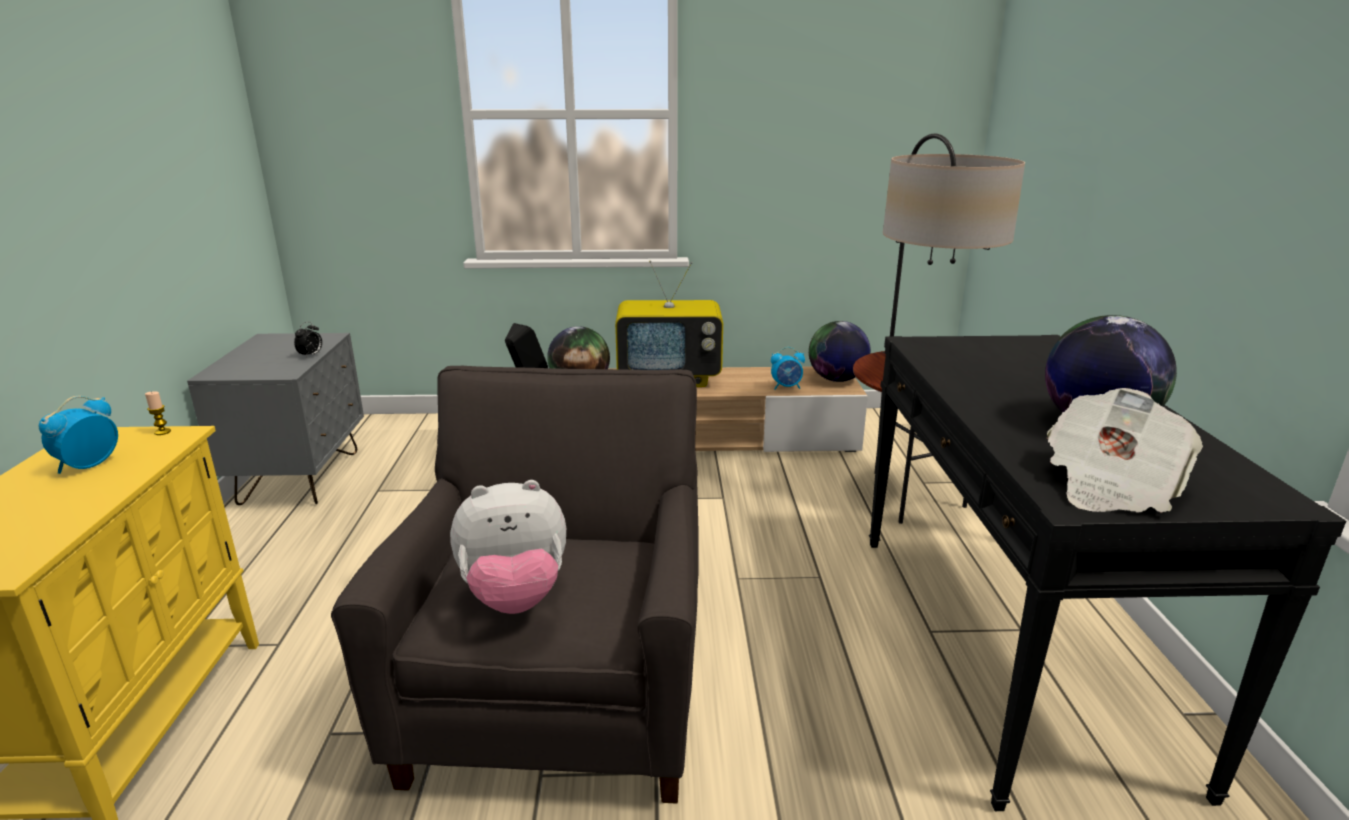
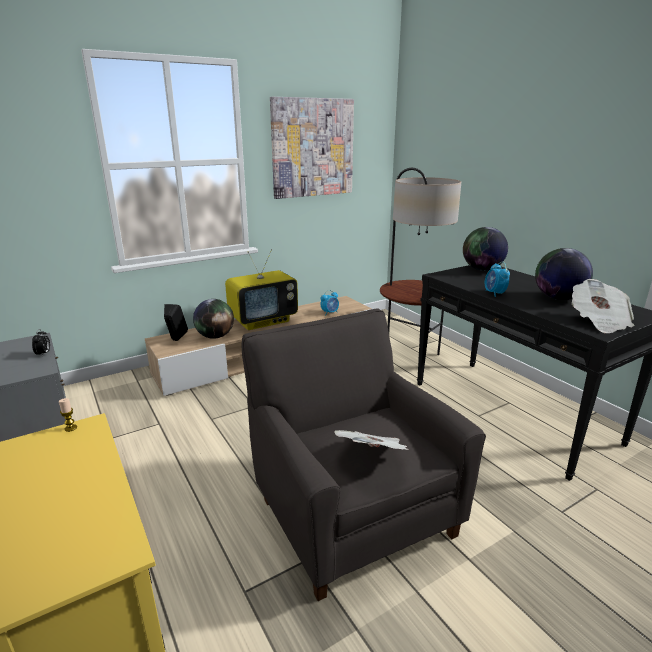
camera: 30 degrees left, 0 degrees up
alarm clock [39,396,118,474] -> alarm clock moved to [485,261,510,297]
plush toy [450,480,566,614] -> newspaper [334,430,408,450]
globe [809,321,871,382] -> globe moved to [463,227,508,271]
none -> picture [270,97,354,199]

